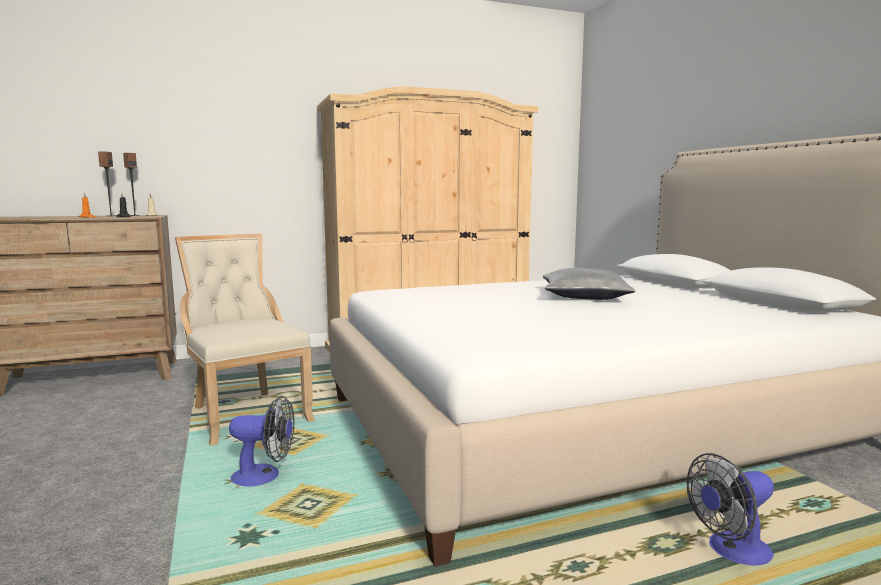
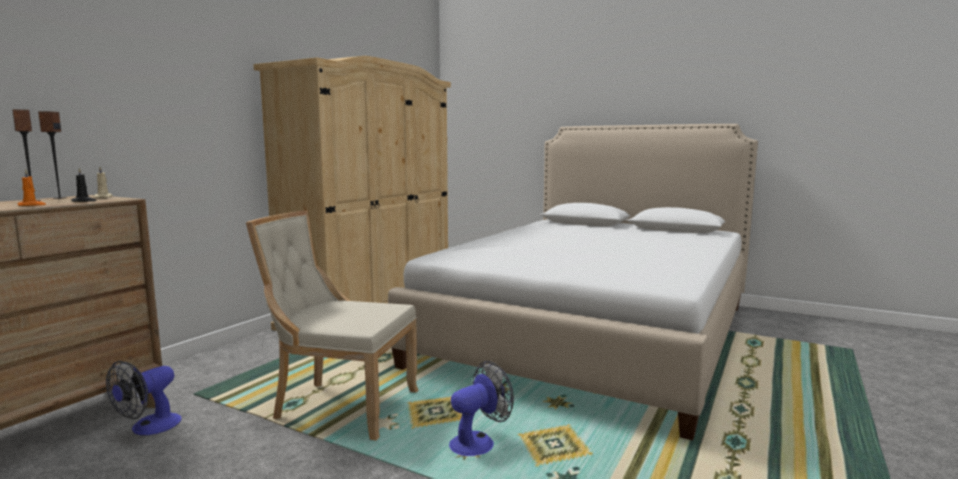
camera: 40 degrees left, 0 degrees up
grey pillow [543,268,635,300] -> none
fan [686,453,774,566] -> fan moved to [106,361,182,435]

